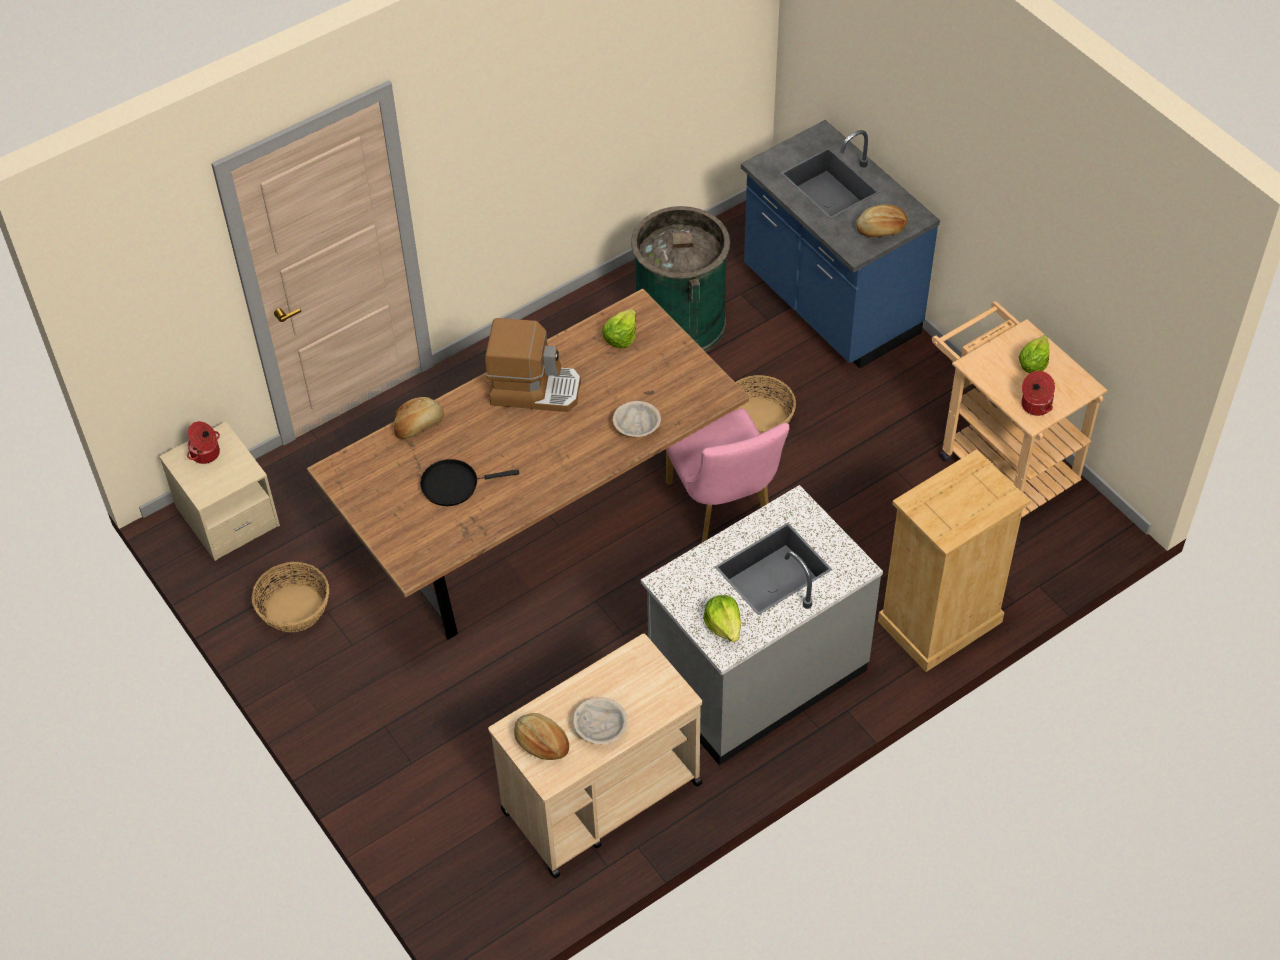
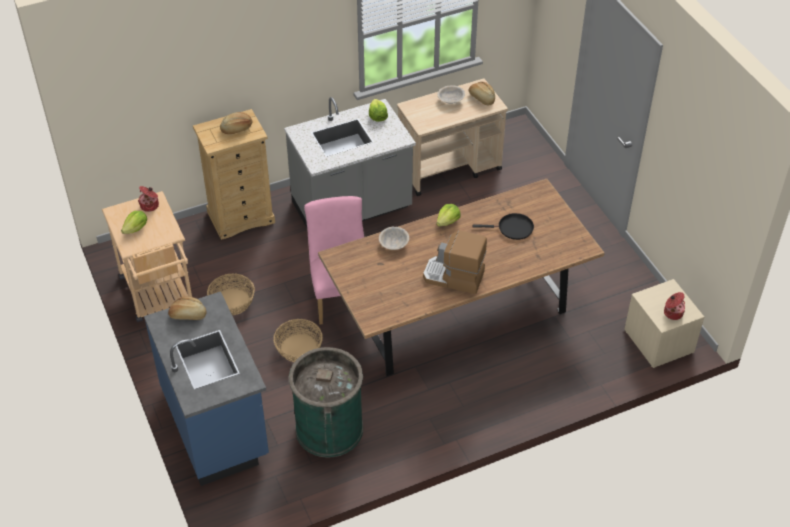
camera: 170 degrees left, 5 degrees down
basket [252,562,329,632] -> basket moved to [207,274,255,315]
bread [394,397,444,439] -> bread moved to [220,112,252,134]
lettuce [602,309,636,348] -> lettuce moved to [436,204,460,227]

